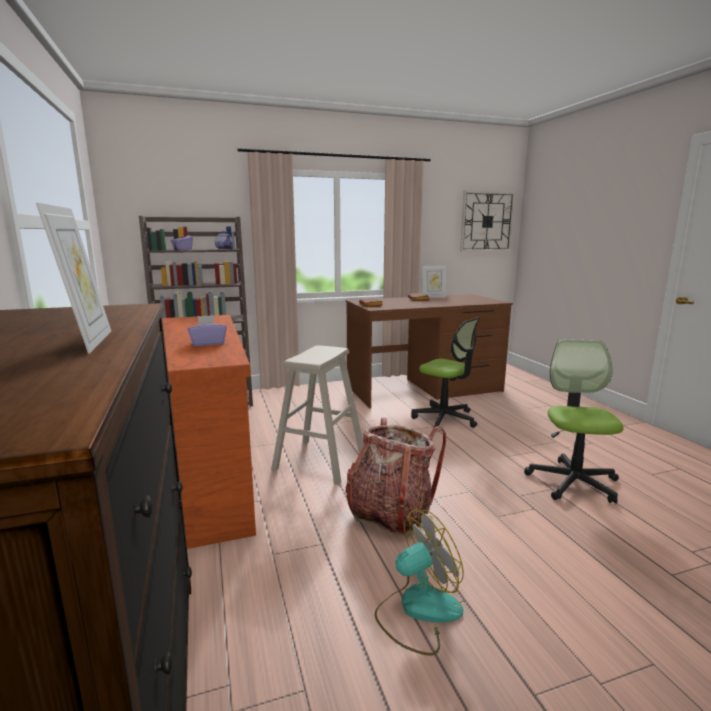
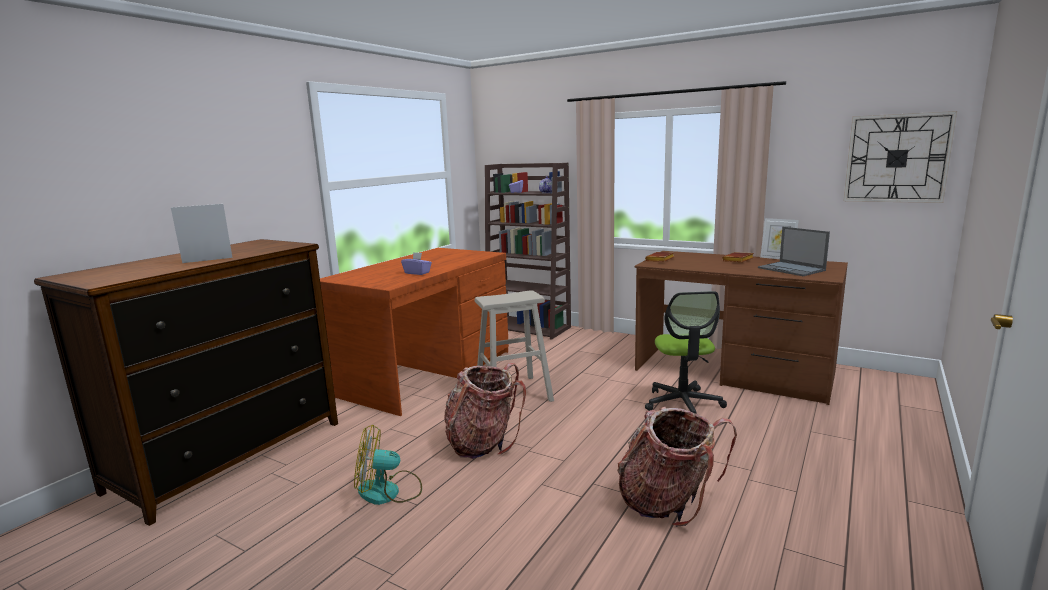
camera: 50 degrees right, 0 degrees up
picture frame [36,203,111,354] -> picture frame turned 150 degrees counterclockwise [171,204,232,263]
fan [375,509,464,656] -> fan turned 150 degrees clockwise [354,425,422,505]
office chair [524,339,623,503] -> backpack [617,407,737,527]
none -> laptop [758,227,830,276]

